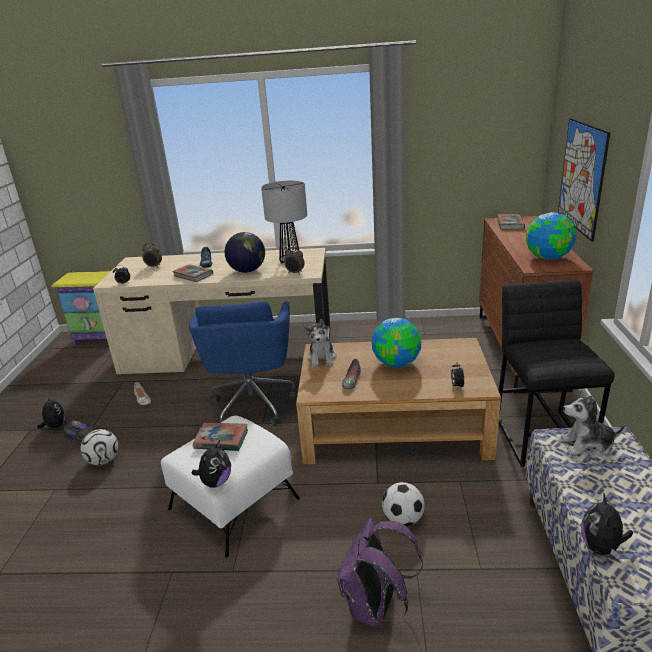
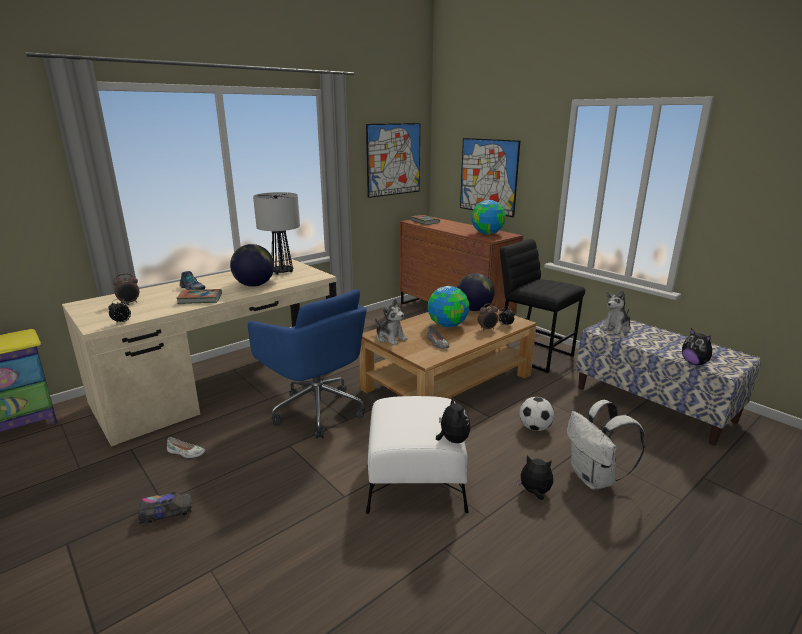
camera: 45 degrees left, 5 degrees down
plush toy [37,396,66,429] -> plush toy moved to [517,456,553,500]
football [81,429,119,465] -> none
book [193,422,248,451] -> none
alarm clock [284,247,305,274] -> alarm clock moved to [478,303,498,331]
purple backpack [338,517,423,627] -> white backpack [567,400,645,490]
none -> picture [366,123,420,198]
none -> globe [457,273,495,311]

